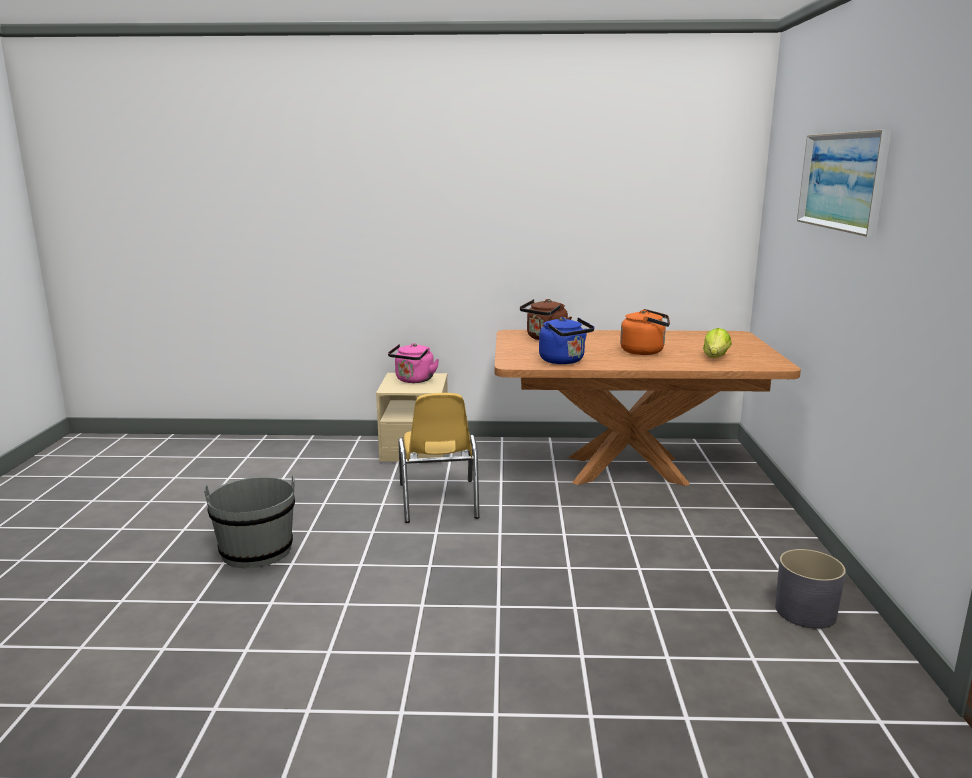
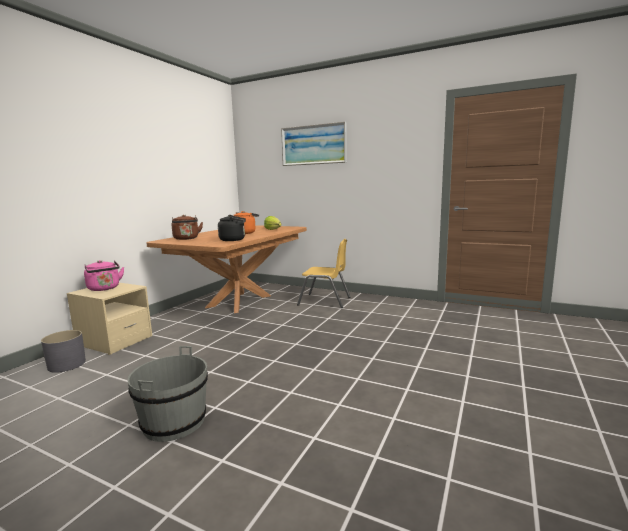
camera: 65 degrees left, 5 degrees down
yellow chair [398,393,479,523] -> yellow chair moved to [297,239,350,308]
blue kettle [539,317,594,364] -> black kettle [218,215,246,241]
grey planter [775,549,846,629] -> grey planter moved to [41,330,86,373]

